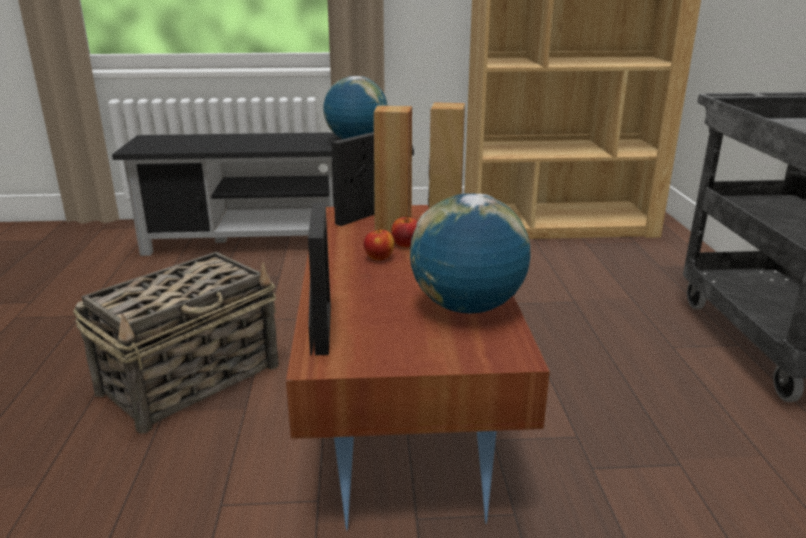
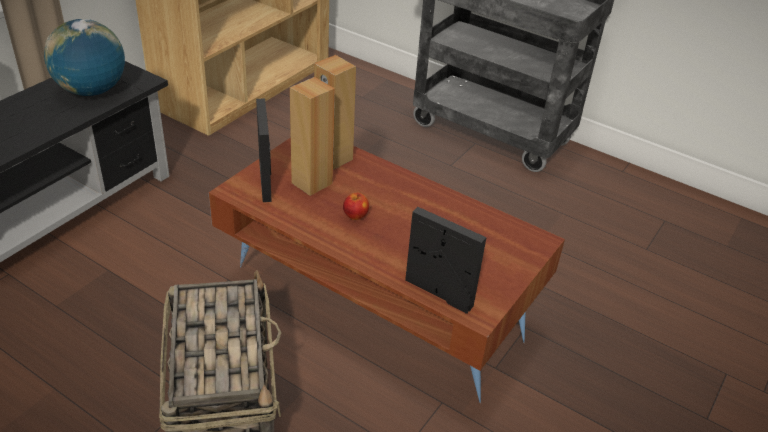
camera: 55 degrees left, 15 degrees up
apple [391,215,418,247] -> none
globe [410,193,531,313] -> none

